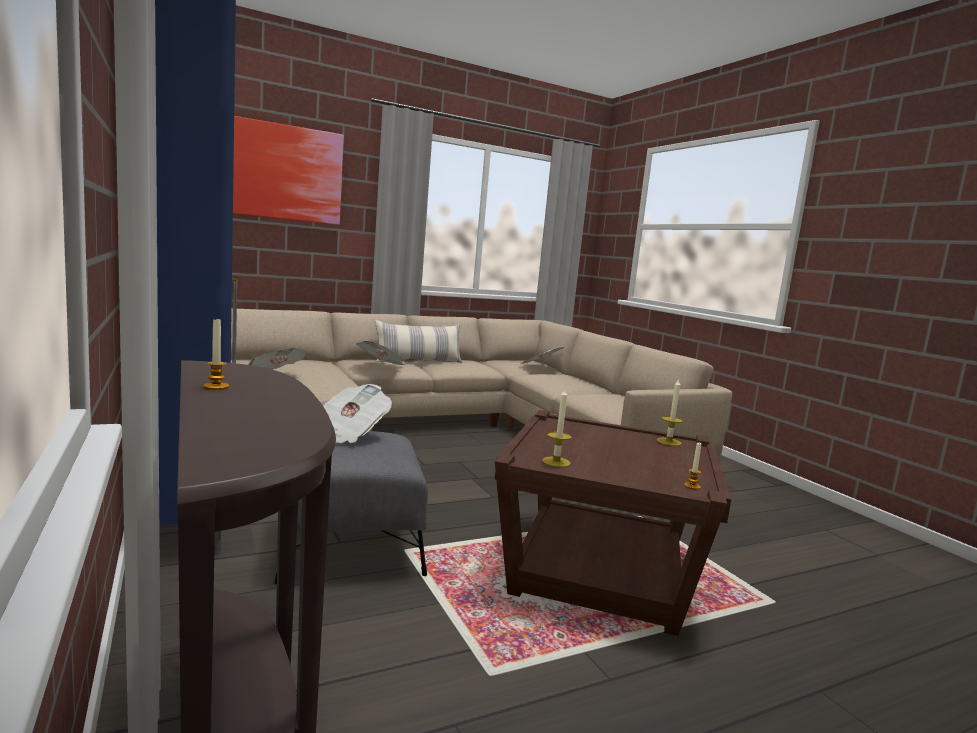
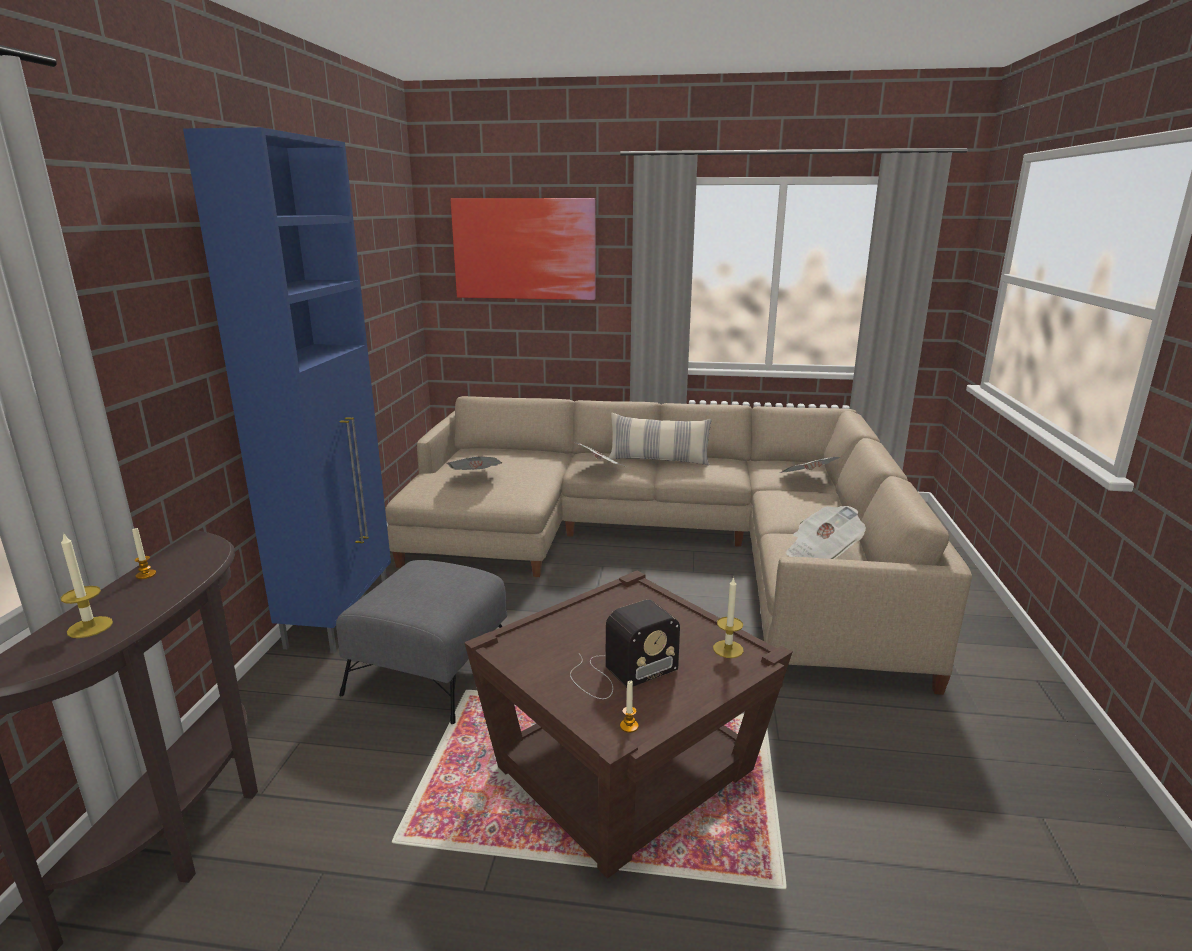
camera: 35 degrees right, 10 degrees up
newspaper [323,384,392,443] -> newspaper moved to [786,506,866,559]
candle [542,389,572,467] -> candle moved to [61,532,113,638]
none -> radio [570,600,680,699]

